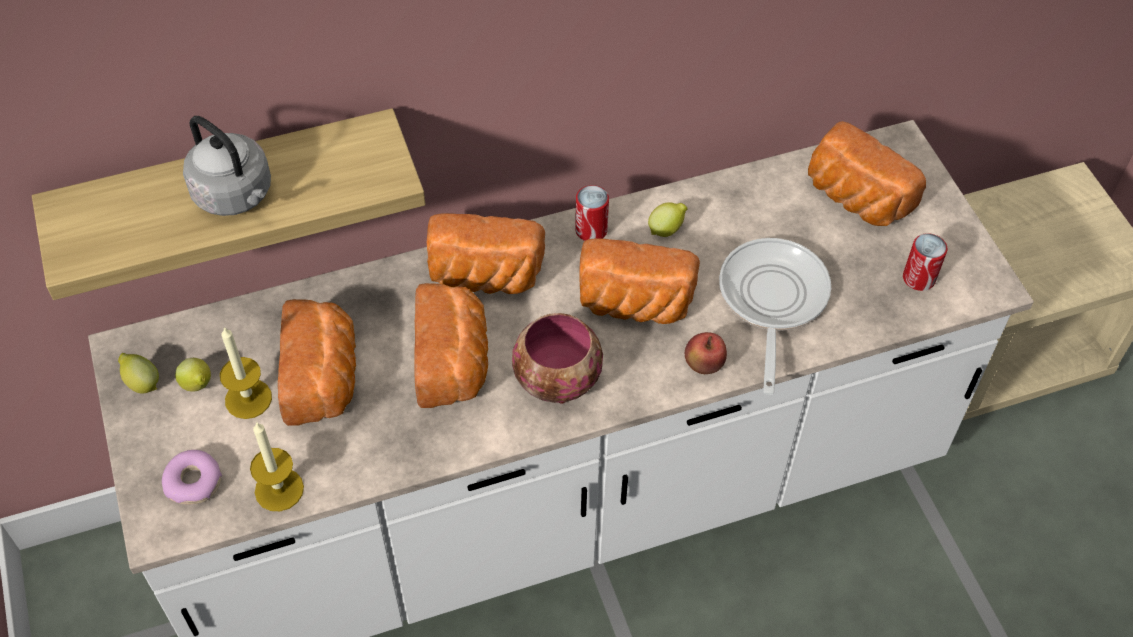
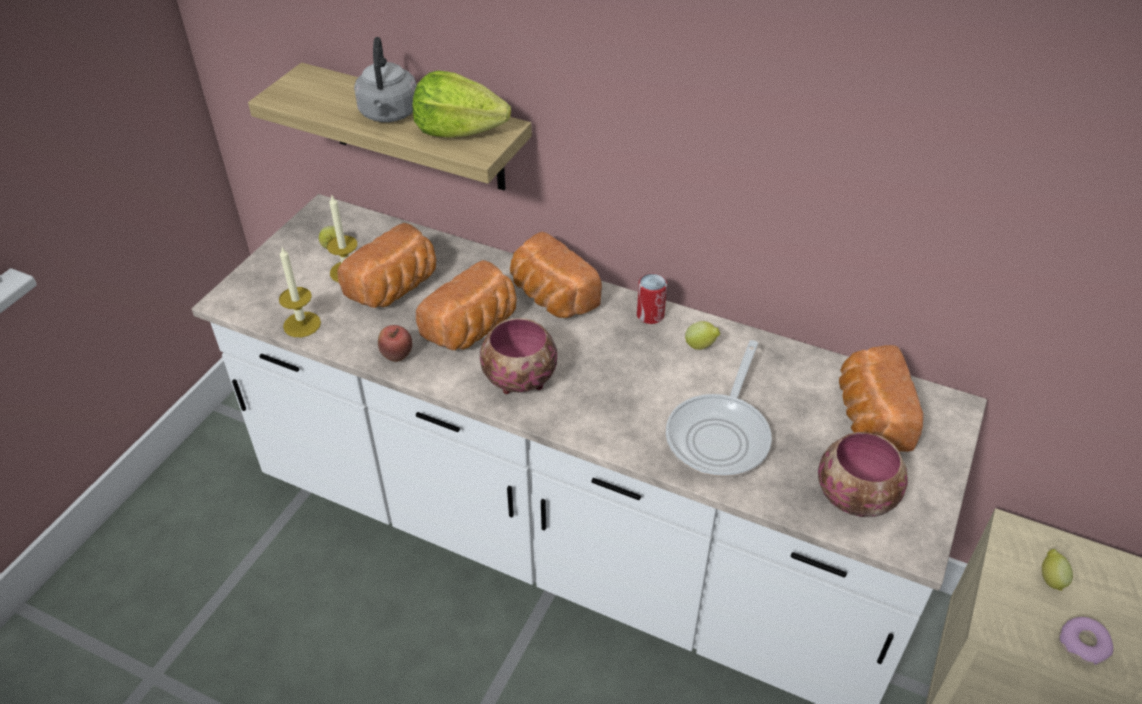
camera: 45 degrees right, 10 degrees down
lemon [118,353,159,393] -> lemon moved to [1042,549,1073,591]
donut [162,450,222,505] -> donut moved to [1059,617,1114,665]
bread [579,238,700,324] -> none
apple [685,332,727,374] -> apple moved to [378,325,412,362]
frying pan [719,238,831,395] -> frying pan turned 150 degrees clockwise [666,340,772,478]
can [903,233,947,291] -> bowl [818,432,908,517]
none -> lettuce [412,71,511,137]

